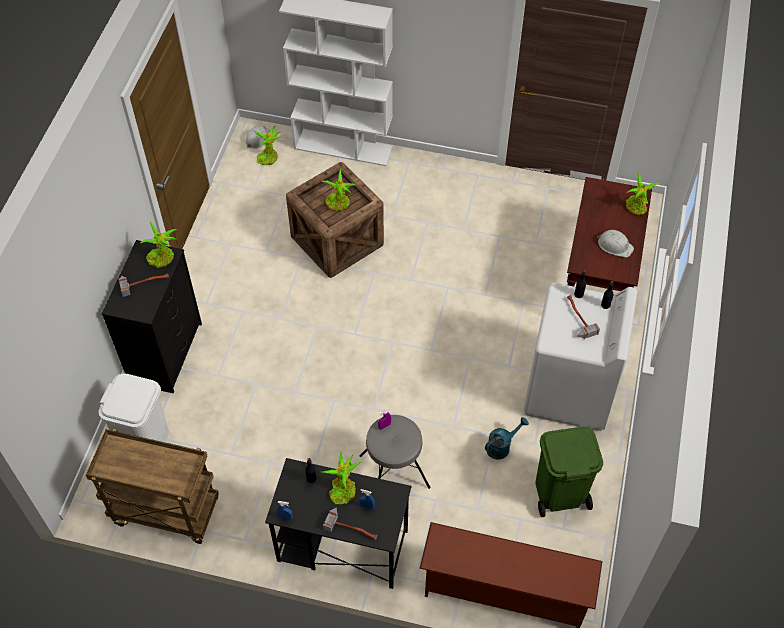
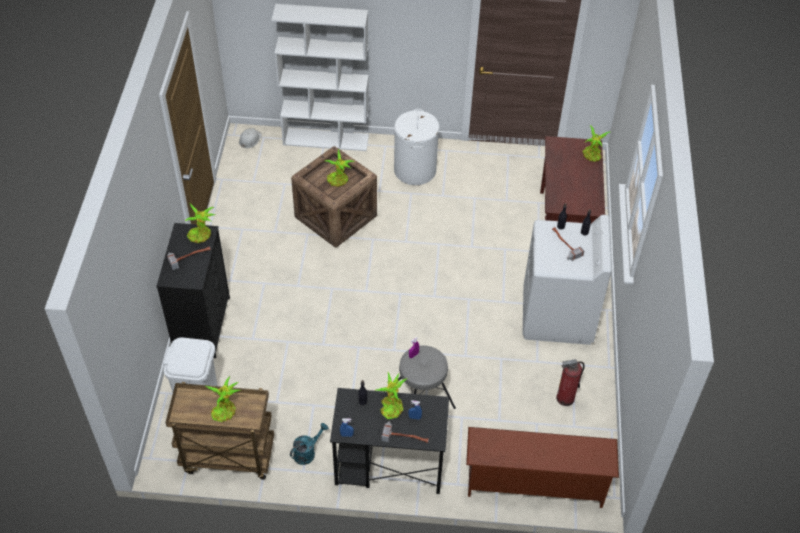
camera: 10 degrees left, 5 degrees down
potted plant [254,126,283,166] -> potted plant moved to [205,376,240,422]
turquoise watering can [485,417,529,460] -> turquoise watering can moved to [290,423,328,465]
green trash can [536,427,603,517] -> fire extinguisher [556,359,585,406]
white hard hat [597,230,634,257] -> none
none -> white laundry basket [394,109,439,185]

